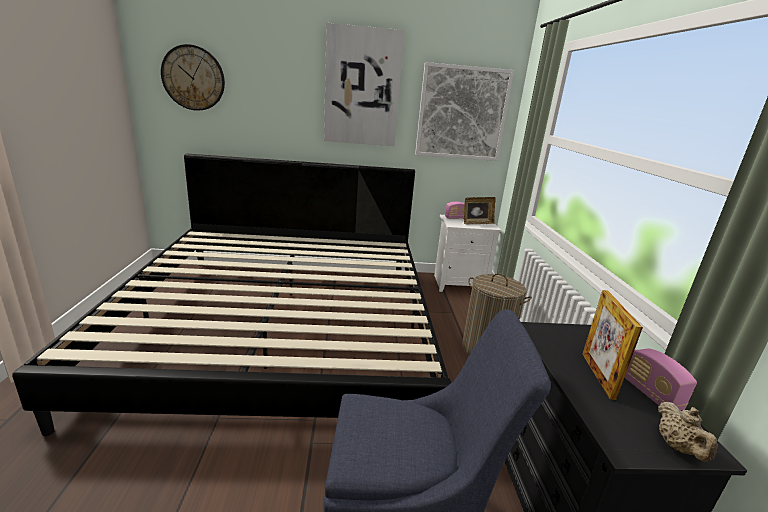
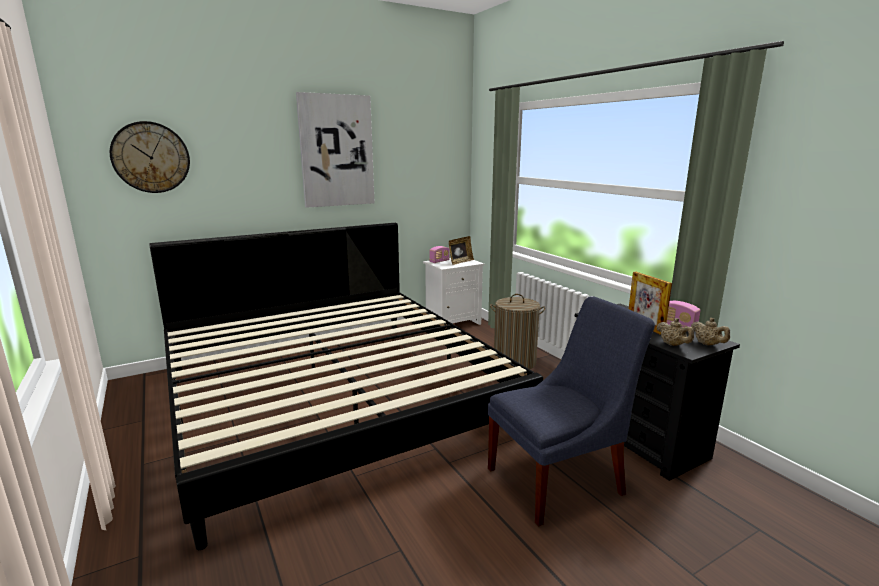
camera: 25 degrees left, 5 degrees down
picture [415,62,514,161] -> none
none -> beige teapot [656,318,694,346]

